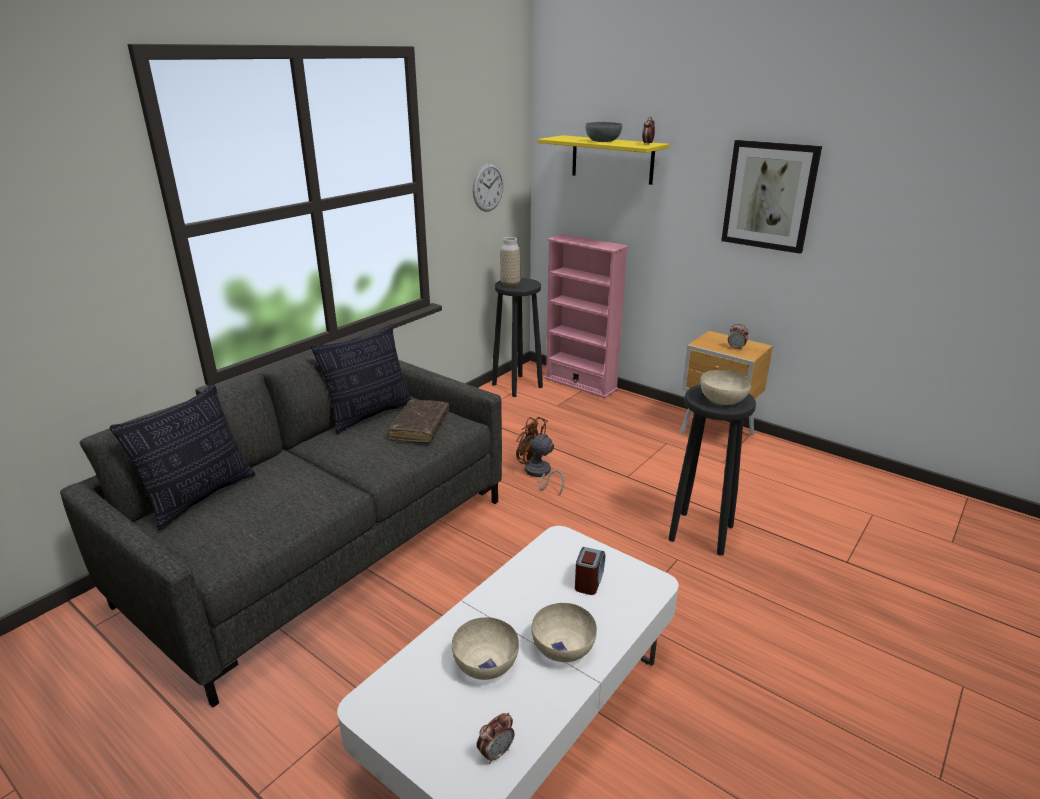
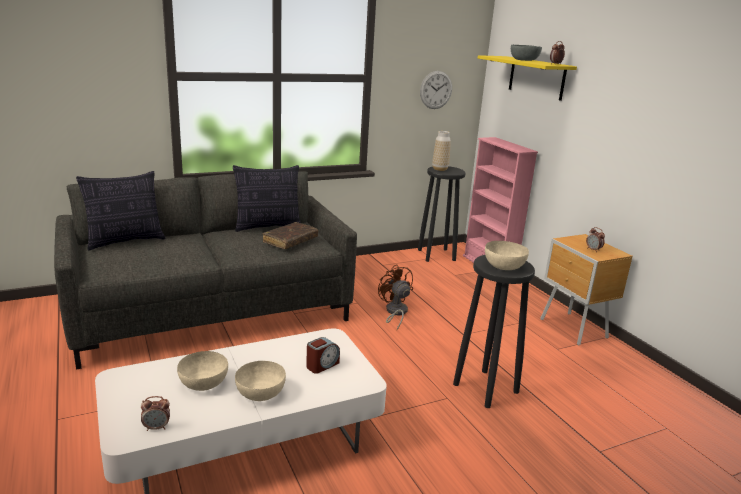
camera: 25 degrees right, 5 degrees down
picture [721,140,822,254] -> none

